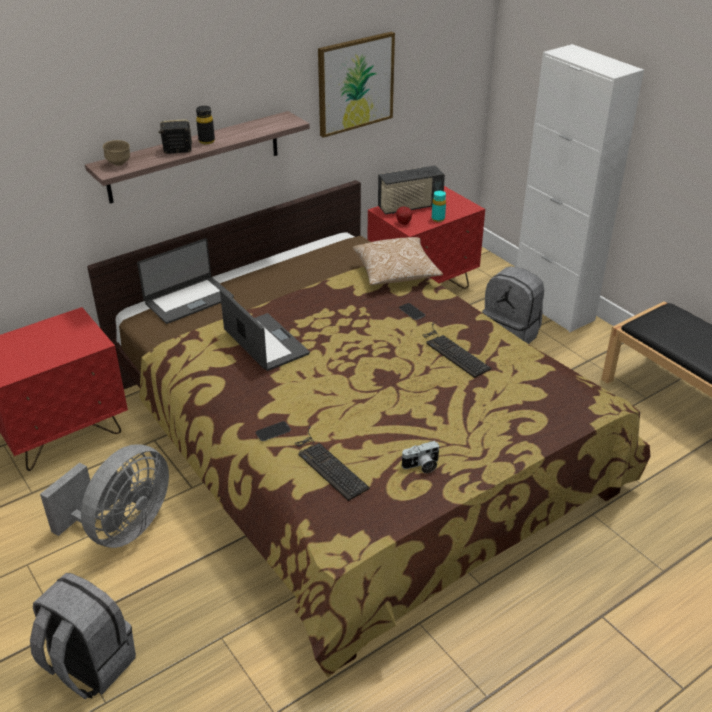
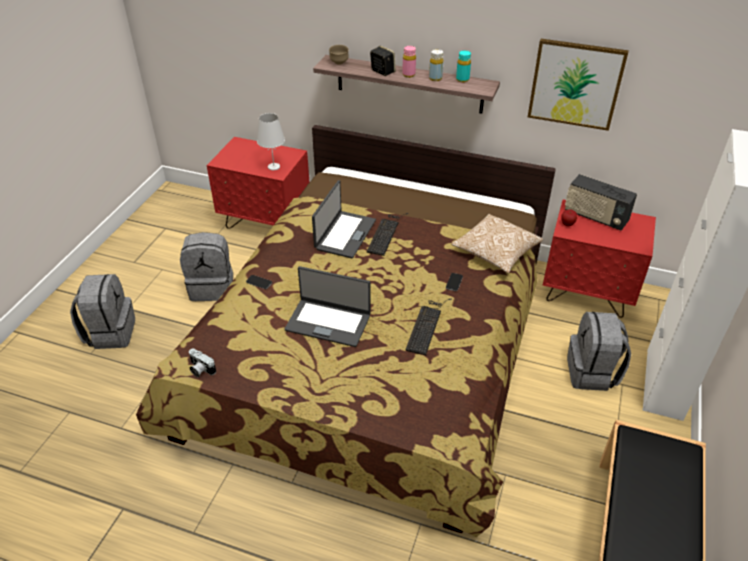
camera: 55 degrees right, 5 degrees up
grey fan [40,444,169,548] -> grey backpack [180,232,233,301]
laptop [137,238,234,324] -> laptop moved to [285,266,371,347]
black bottle [196,106,215,144] -> pink bottle [402,46,416,78]
keyboard [295,426,370,501] -> keyboard moved to [367,213,408,256]
camera [401,441,440,473] -> camera moved to [189,349,216,377]
turquoise bottle [432,191,446,222] -> turquoise bottle moved to [456,50,471,83]
none -> white table lamp [257,113,285,170]
none -> yellow bottle [429,49,443,81]

